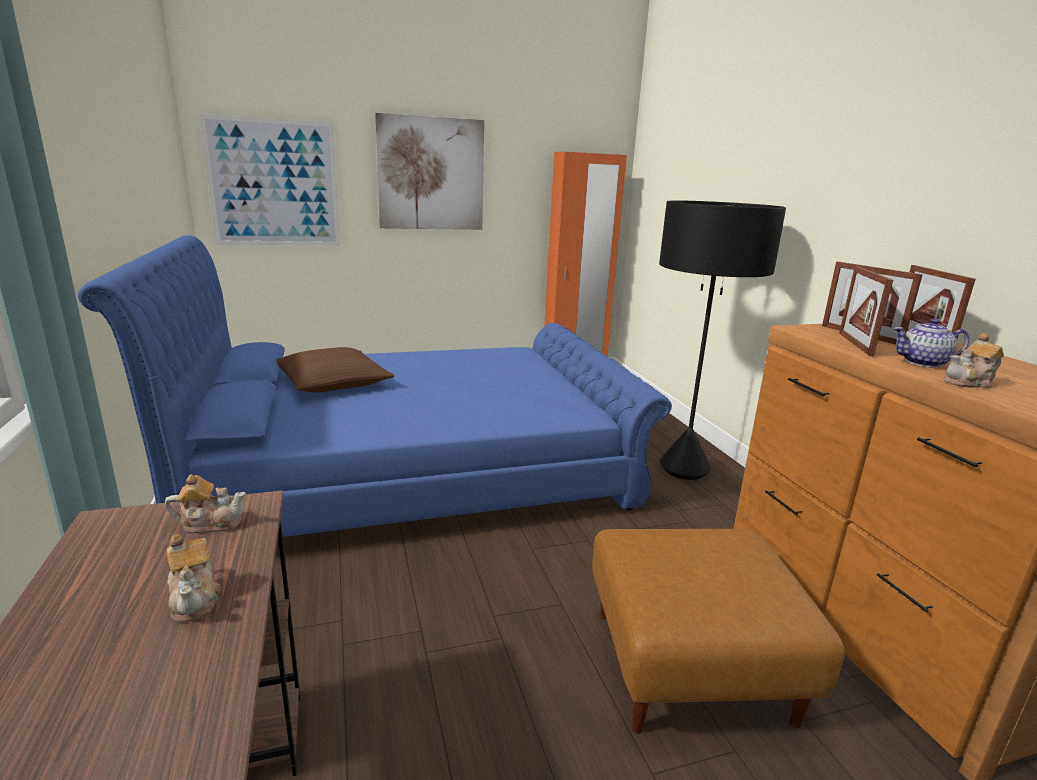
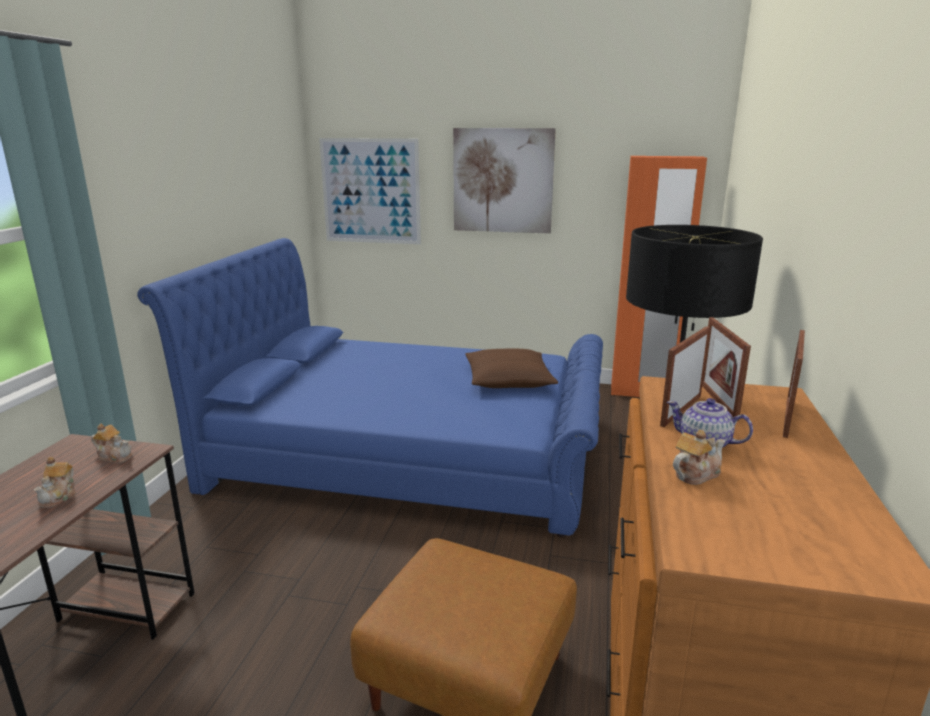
camera: 30 degrees right, 0 degrees up
brown pillow [276,347,394,393] -> brown pillow moved to [465,349,558,388]
teapot [944,333,1004,388] -> teapot turned 135 degrees clockwise [673,430,725,485]

